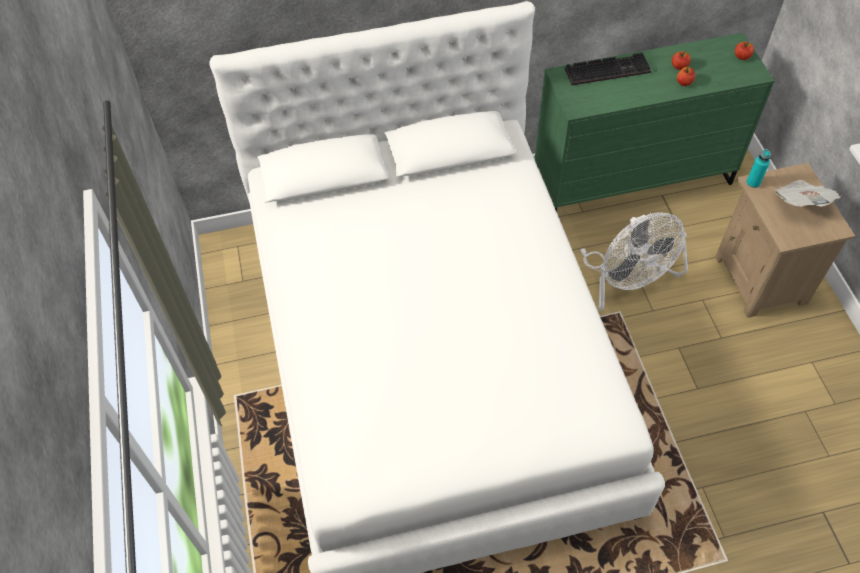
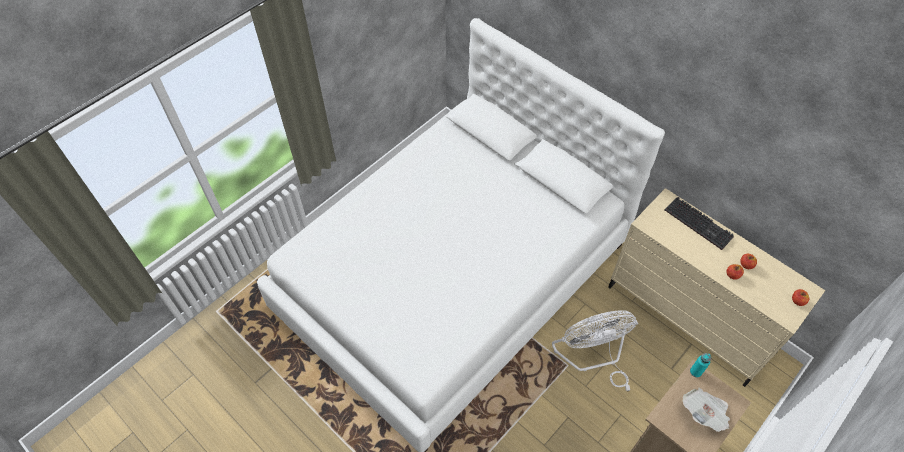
camera: 55 degrees right, 0 degrees up
green dresser [535,33,775,212] -> beige dresser [608,188,826,387]
white fan [580,212,688,311] -> white fan turned 135 degrees clockwise [552,310,638,392]

